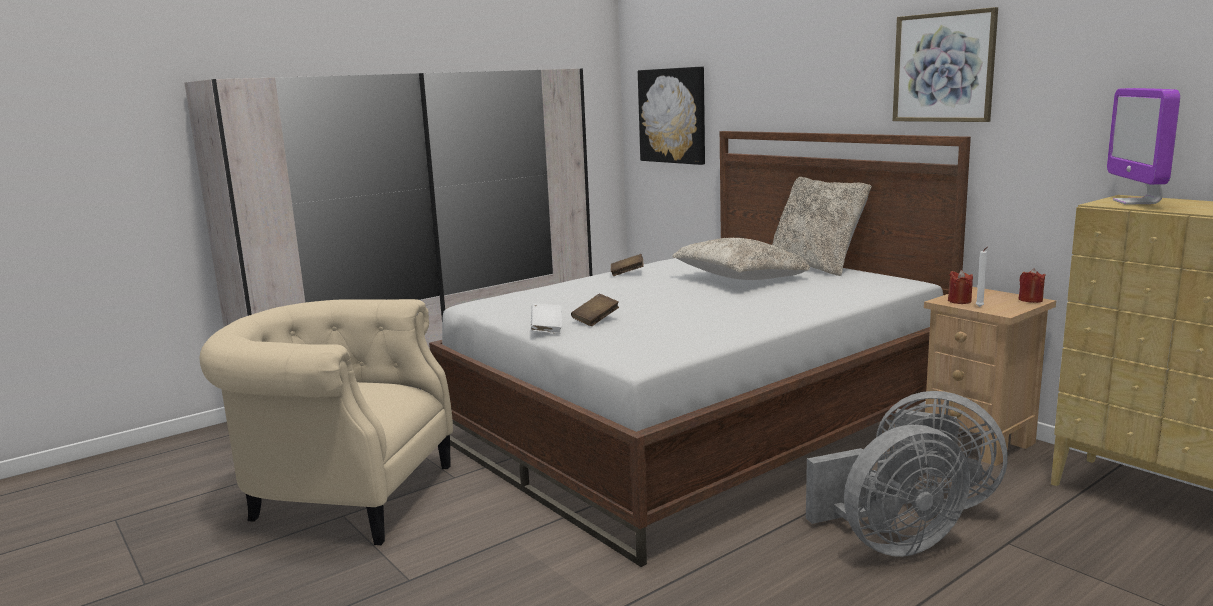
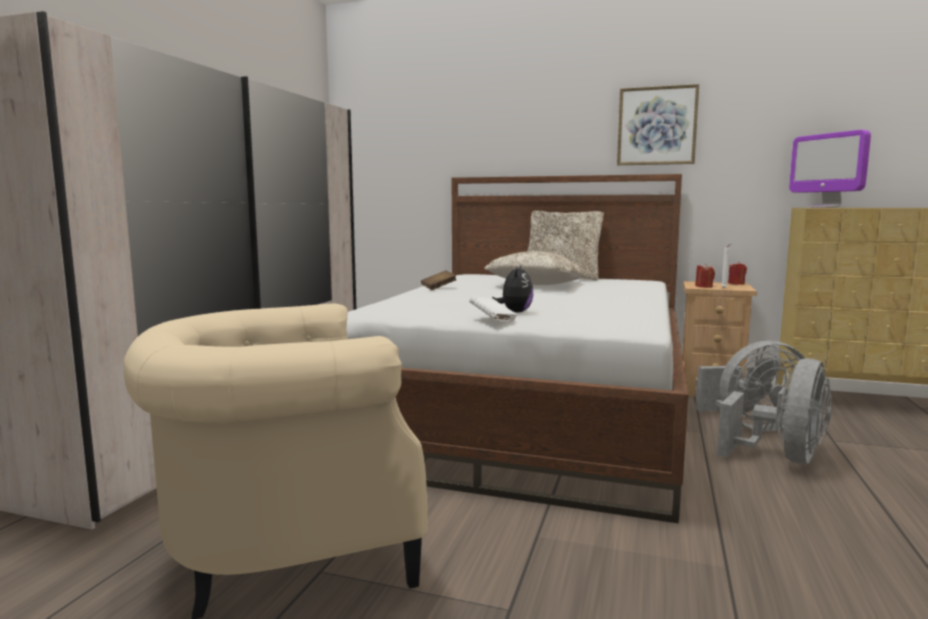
camera: 35 degrees left, 5 degrees down
brown book [571,294,619,326] -> plush toy [492,264,533,312]
picture [638,67,705,165] -> none

